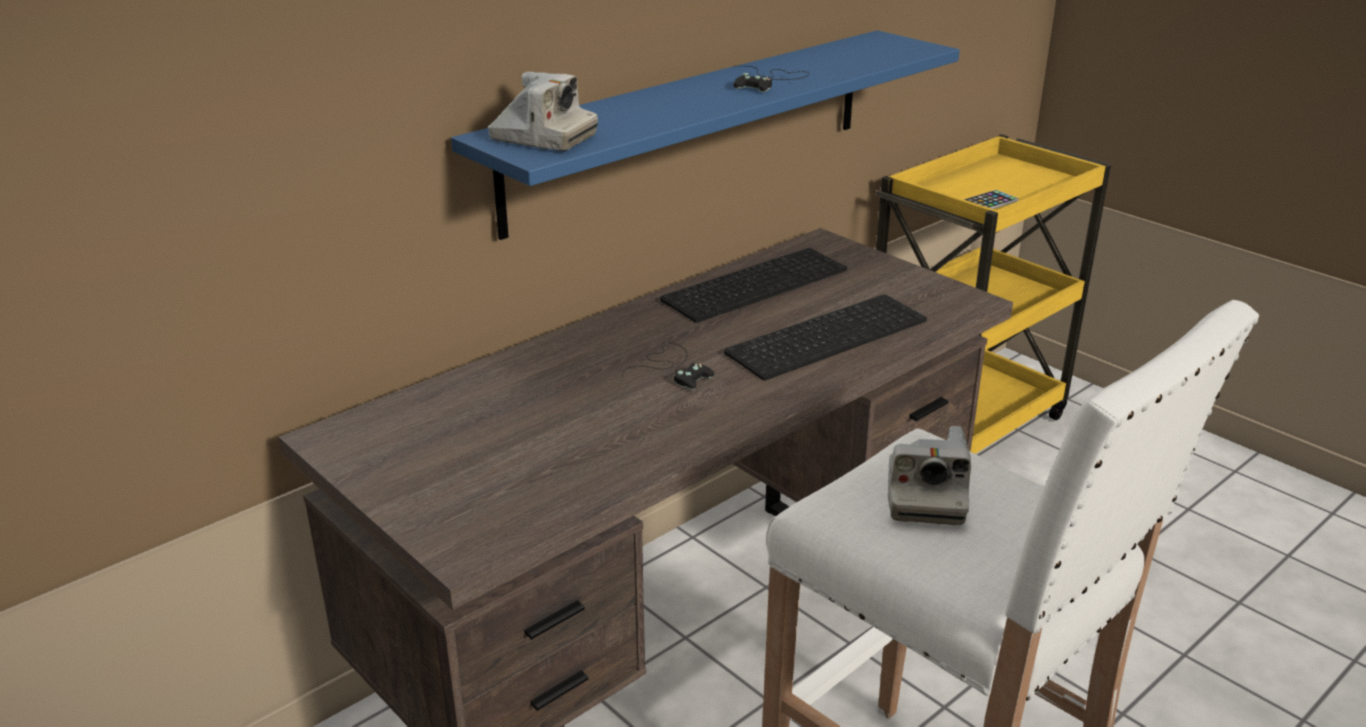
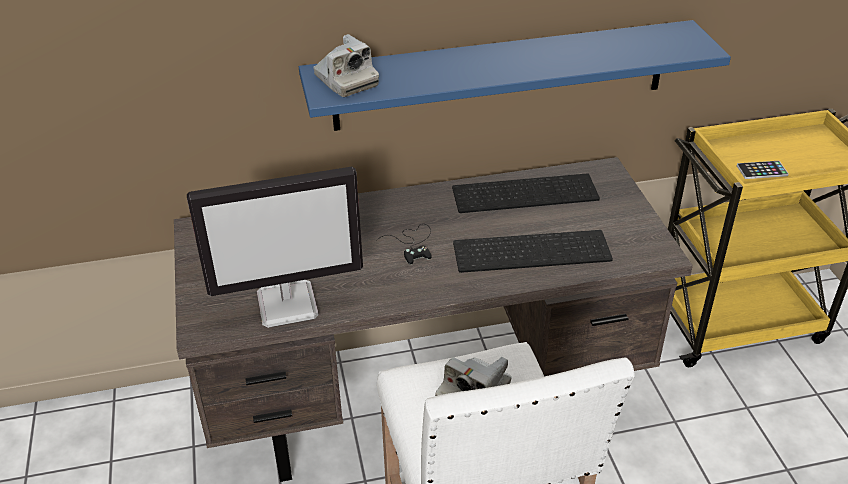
camera: 30 degrees right, 10 degrees up
black game controller [733,66,809,92] -> none
none -> monitor [187,167,363,328]

